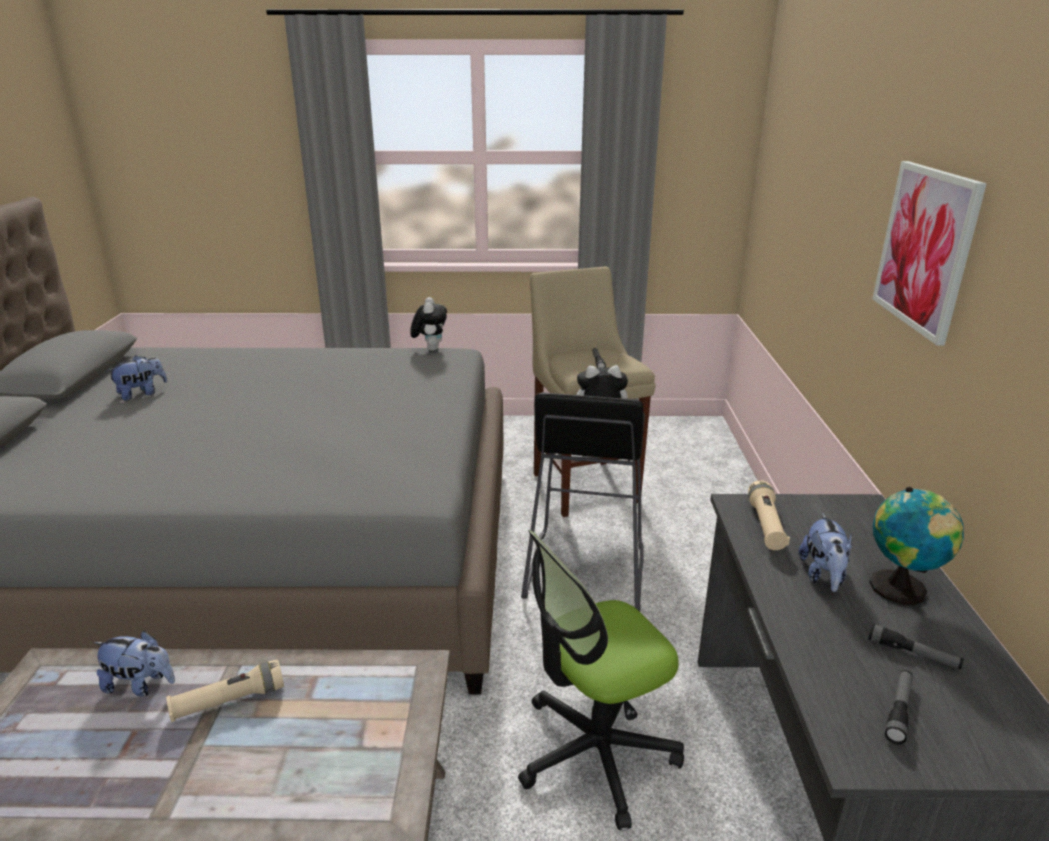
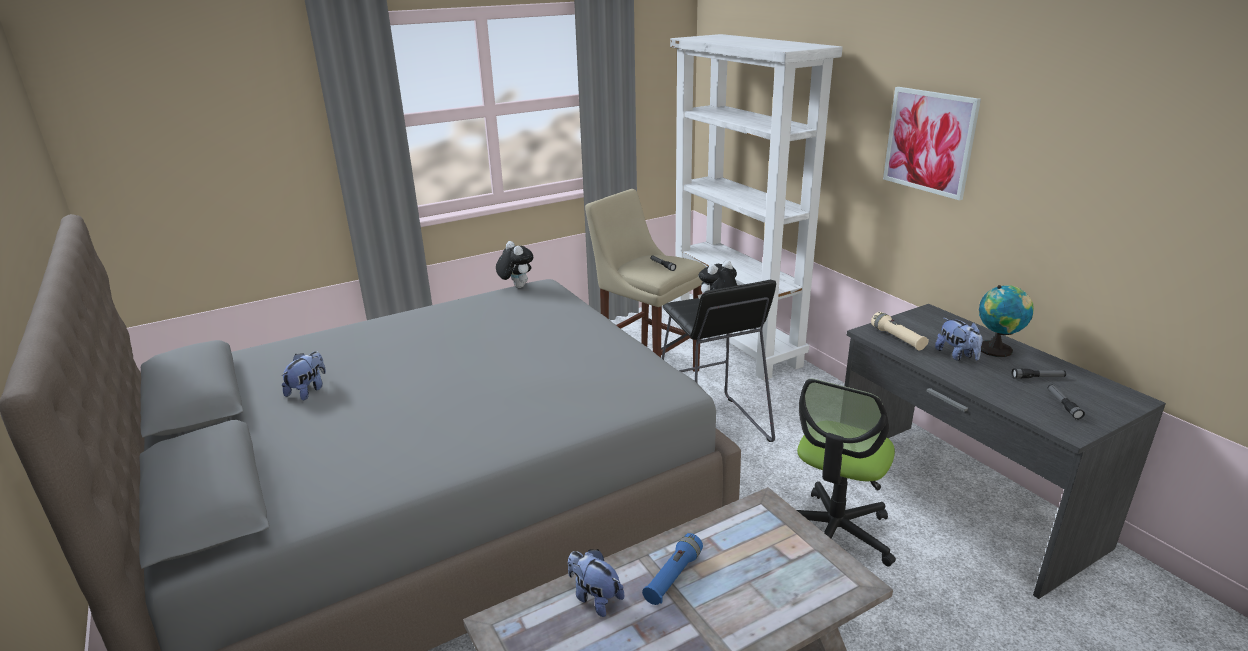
camera: 30 degrees left, 0 degrees up
plush toy [93,631,175,697] -> plush toy turned 120 degrees counterclockwise [568,549,624,617]
beige flashlight [167,660,284,723] -> blue flashlight [642,533,703,605]
none -> white bookcase [670,34,843,381]

